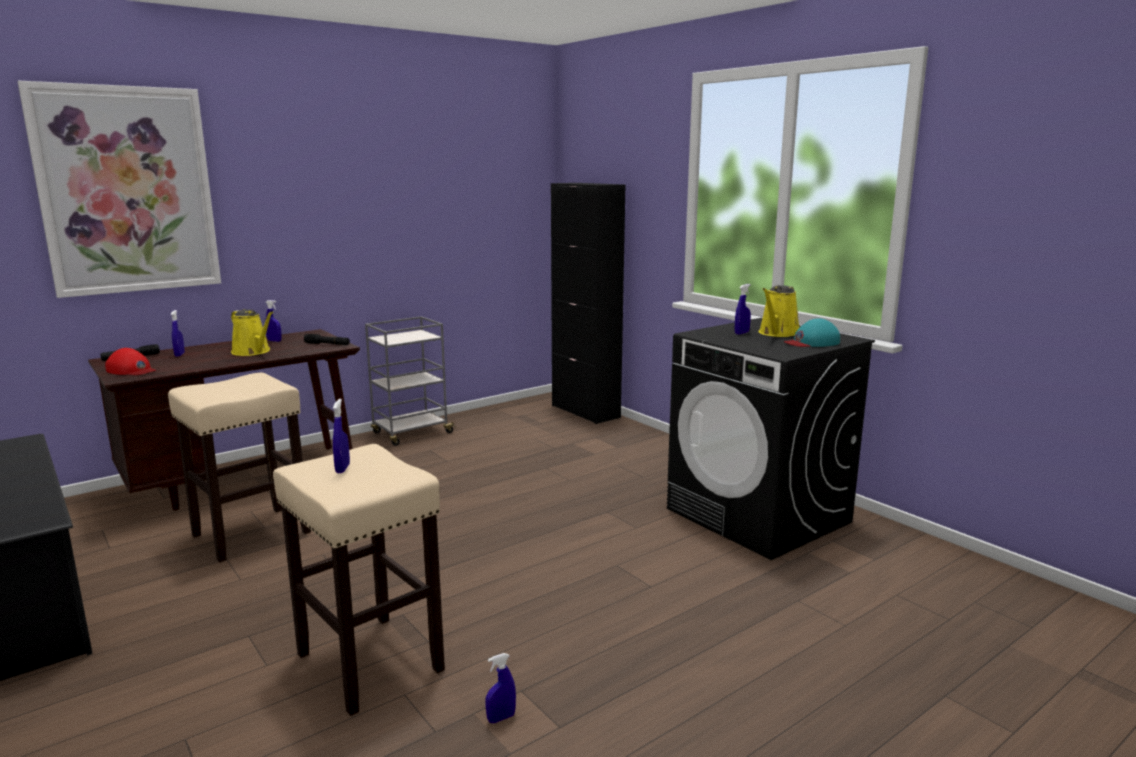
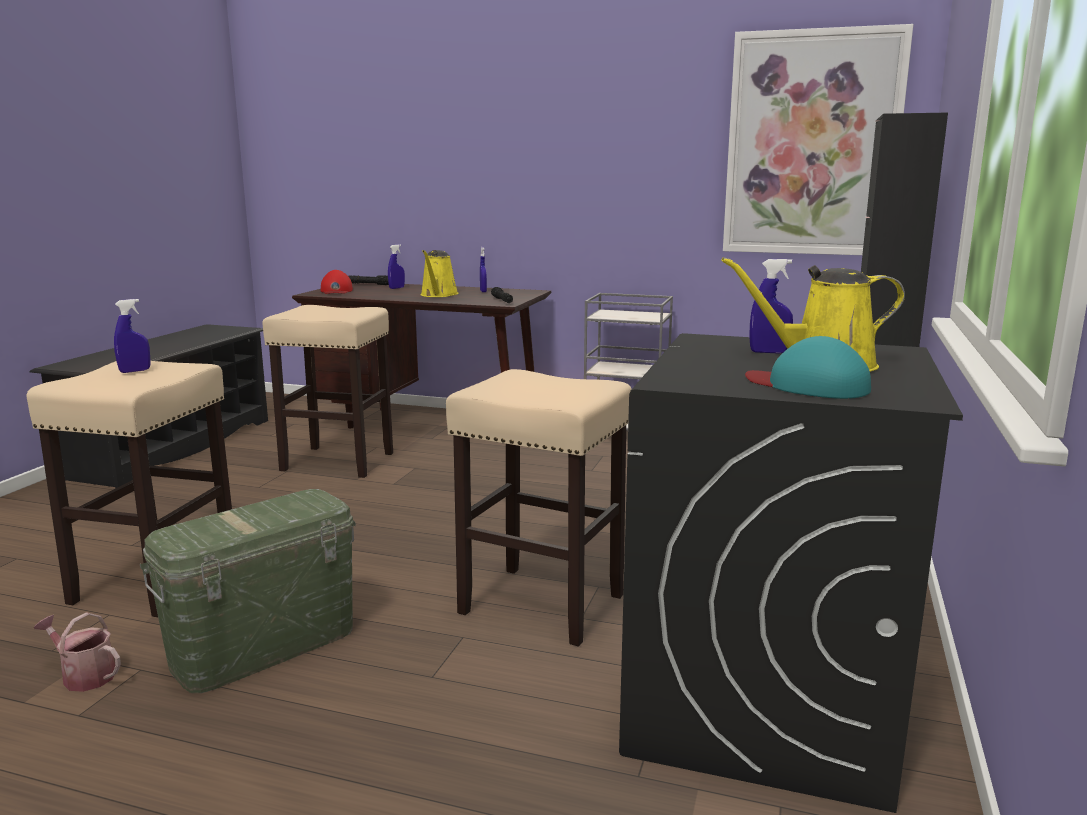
camera: 55 degrees right, 0 degrees up
picture [17,81,221,298] -> picture moved to [723,24,914,255]
blue spray bottle [486,653,516,723] -> watering can [34,612,121,692]
none -> green storage box [140,489,356,693]
none -> beige stool [446,369,632,647]

